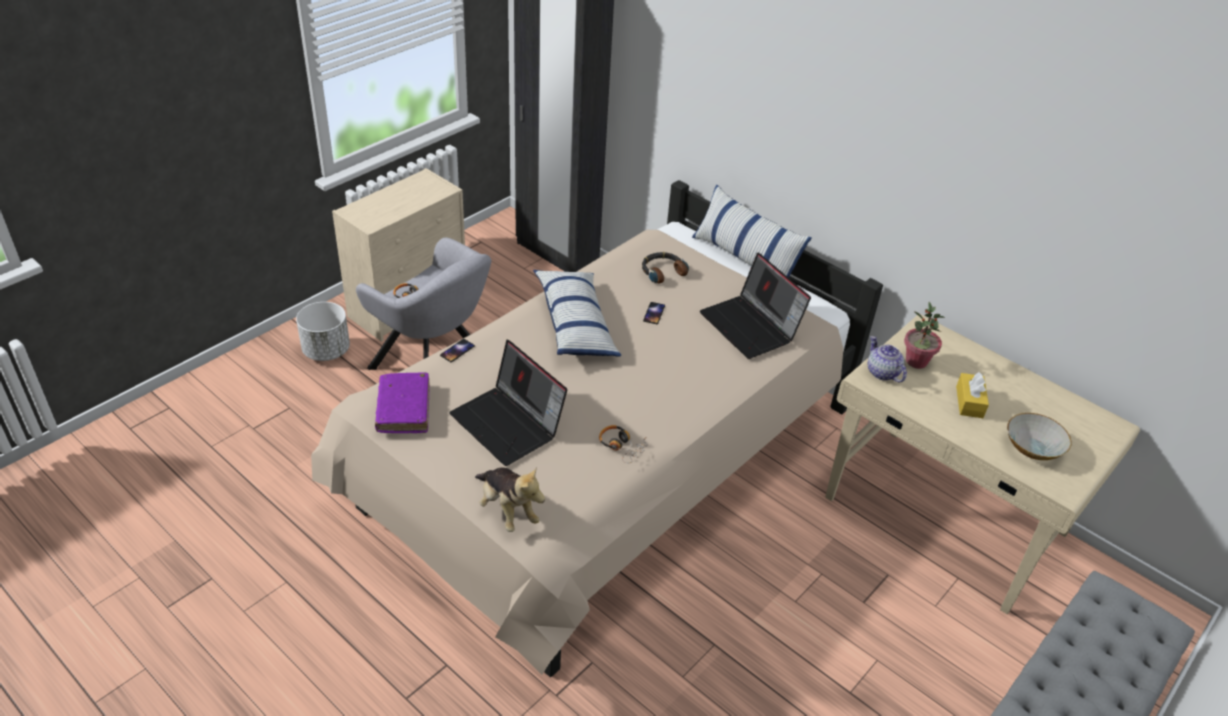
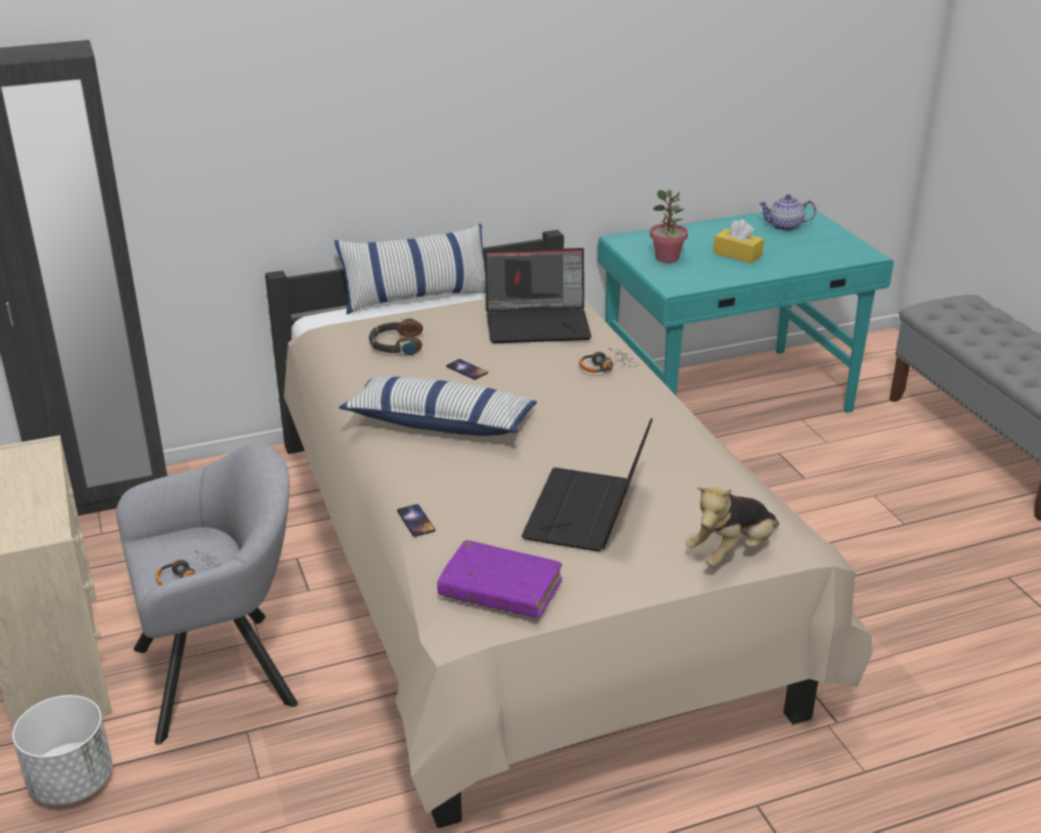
camera: 60 degrees left, 10 degrees down
laptop [449,340,567,466] -> laptop turned 120 degrees clockwise [521,418,653,552]
plush toy [475,467,545,532] -> plush toy turned 150 degrees clockwise [686,487,779,567]
headphones [599,425,648,463] -> headphones moved to [579,348,638,373]
beige desk [825,314,1140,614] -> turquoise desk [598,205,894,413]
teapot [868,336,907,382] -> teapot moved to [759,194,816,231]
bowl [1007,413,1071,460] -> none

